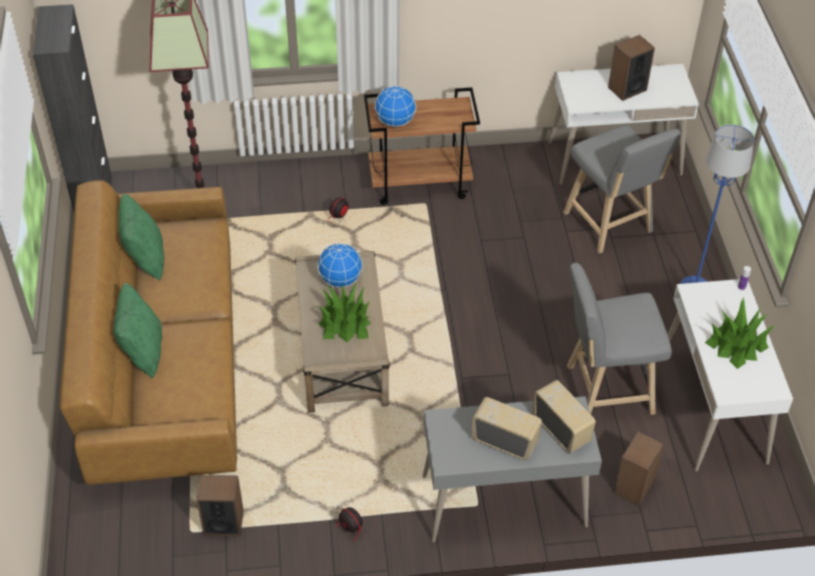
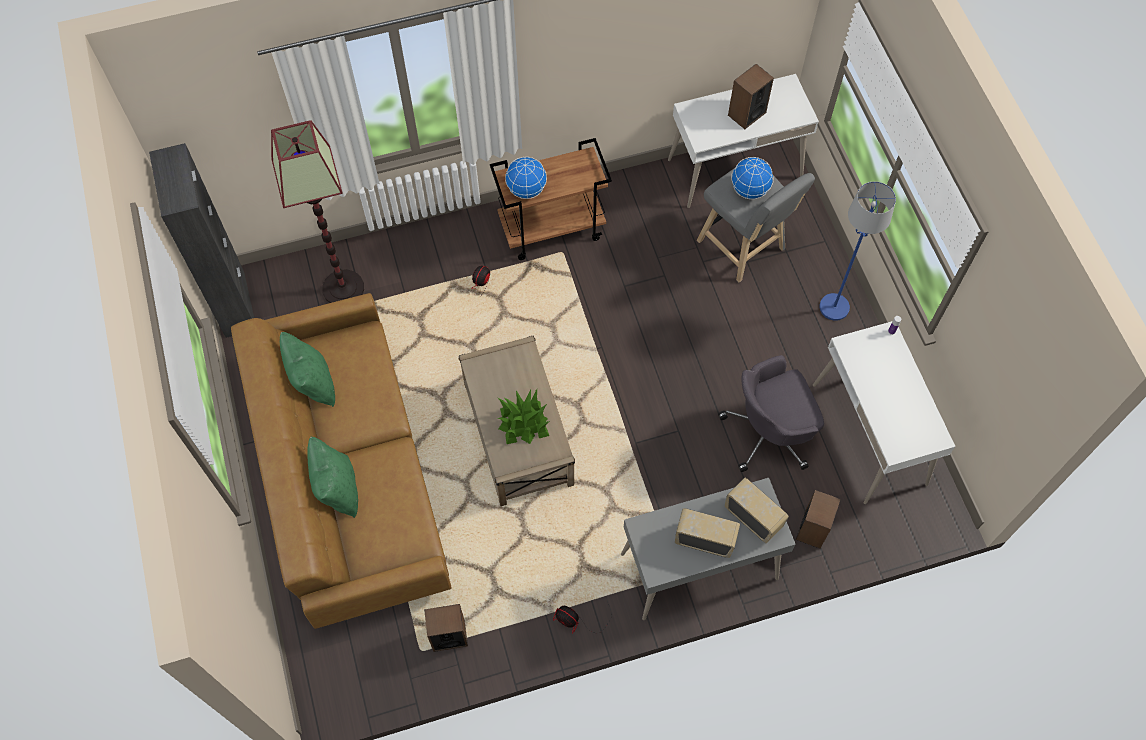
camera: 10 degrees left, 15 degrees up
globe [317,243,362,287] -> globe moved to [731,157,774,199]
grey stool [567,263,672,415] -> grey office chair [718,355,824,472]
potted plant [705,297,775,369] -> none

